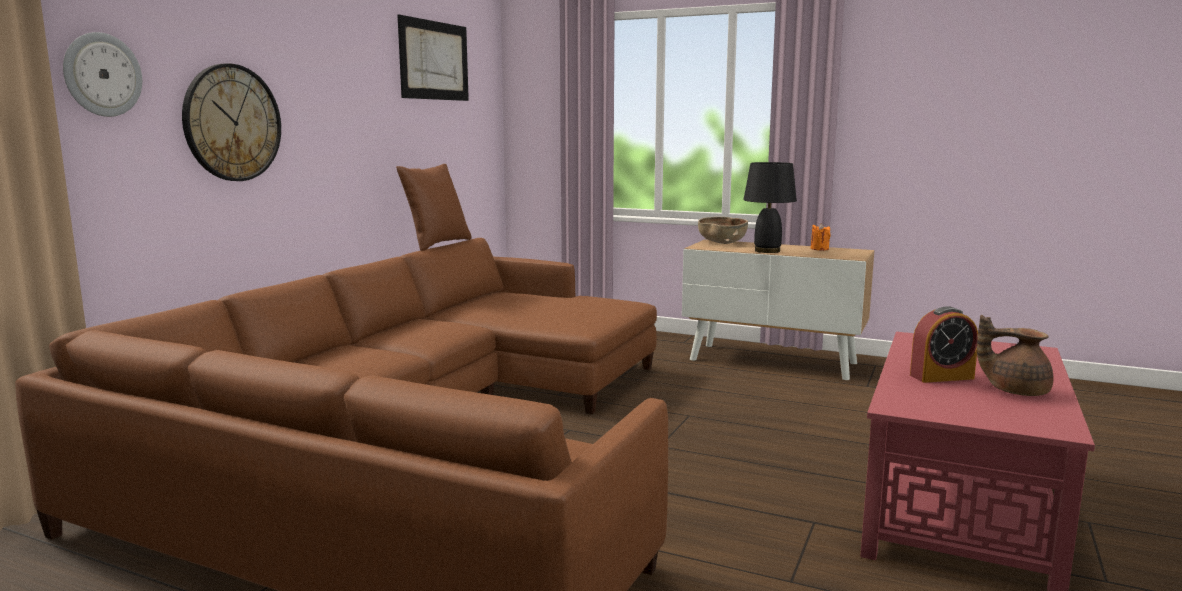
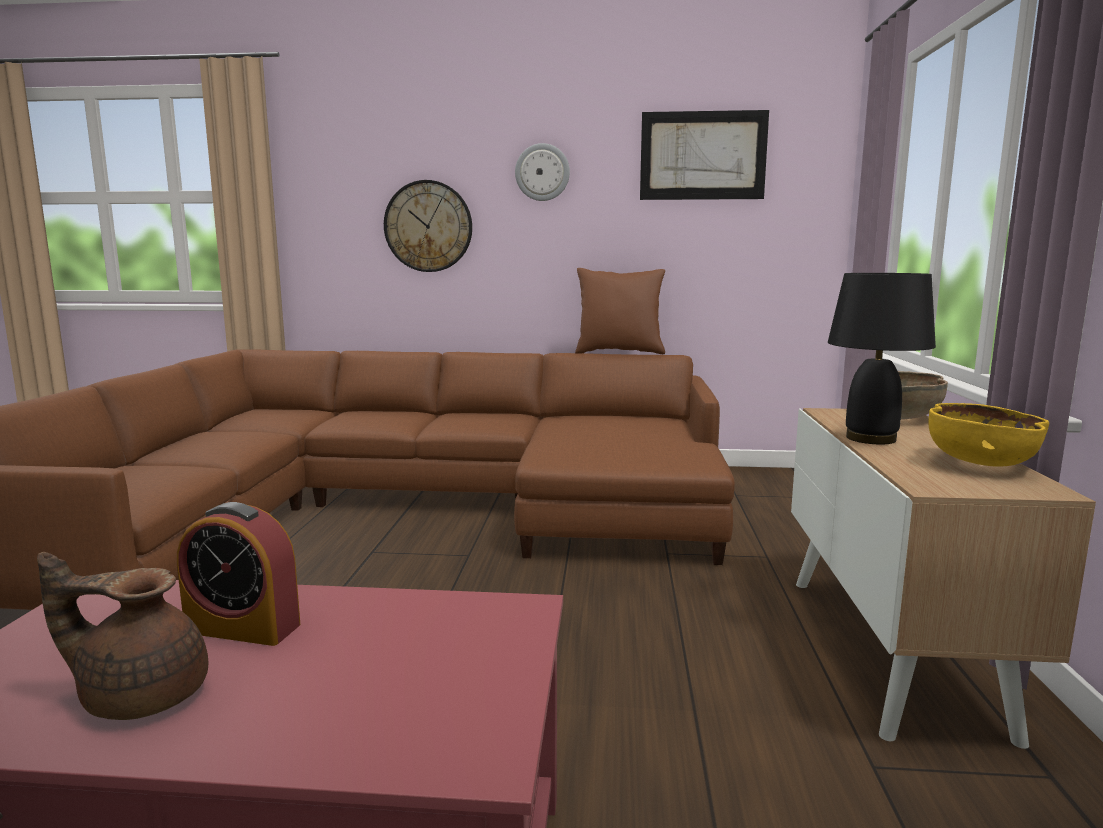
camera: 70 degrees right, 0 degrees up
wall clock [63,32,142,117] -> wall clock moved to [515,143,570,201]
orange candle [811,223,830,251] -> yellow bowl [929,403,1049,467]
alarm clock [910,306,978,383] -> alarm clock turned 45 degrees counterclockwise [177,502,300,646]
brown teapot [977,315,1053,396] -> brown teapot turned 90 degrees counterclockwise [37,552,208,720]

